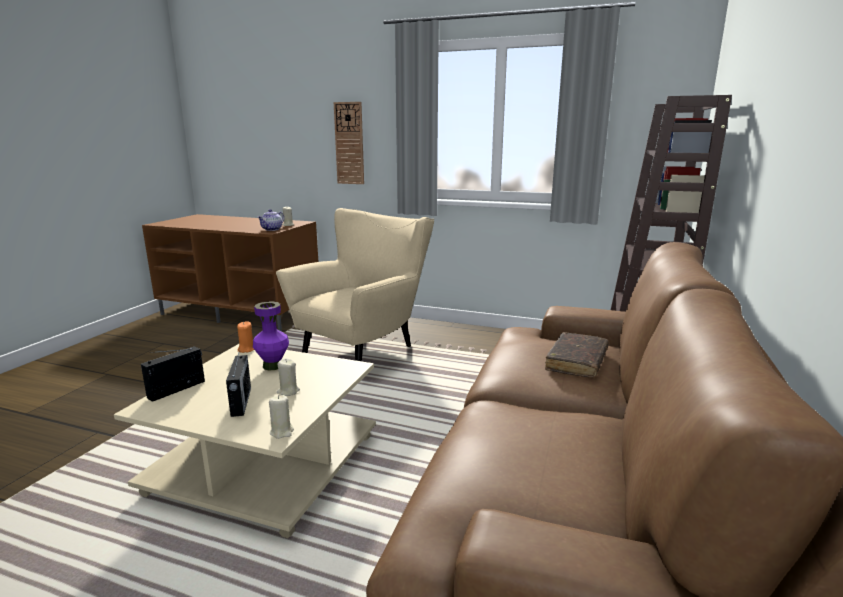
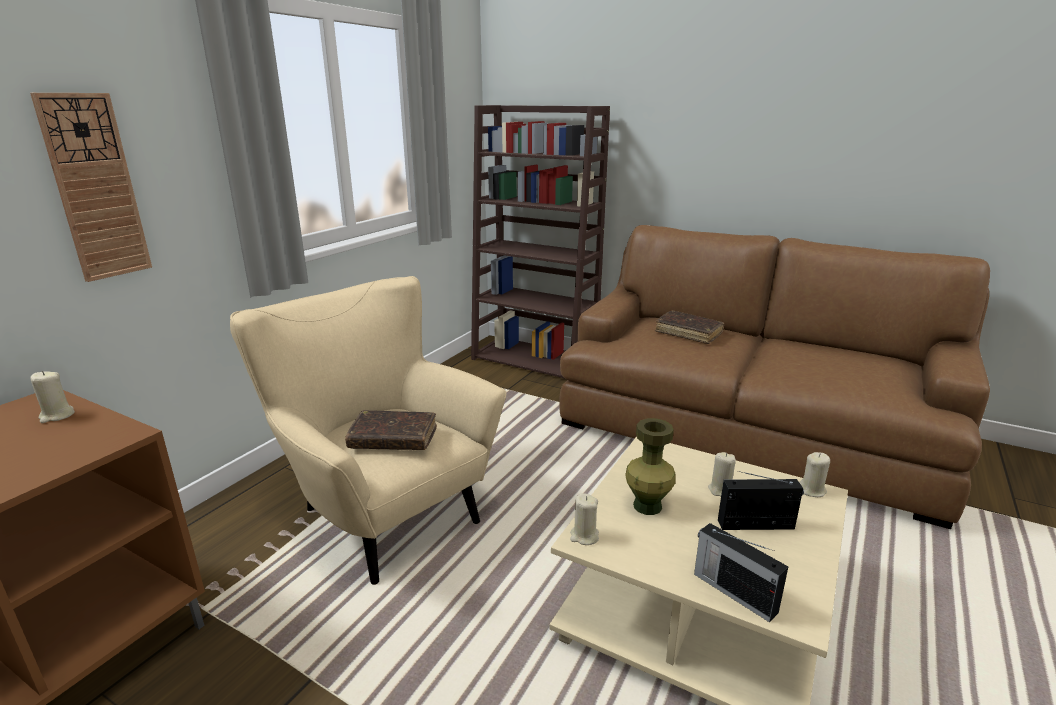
camera: 80 degrees left, 5 degrees up
orange candle [237,321,254,353] -> beige candle [570,493,599,545]
purple vase [253,301,289,371] -> green vase [625,418,676,515]
teapot [258,209,284,231] -> none
none -> brown book [345,410,437,450]

